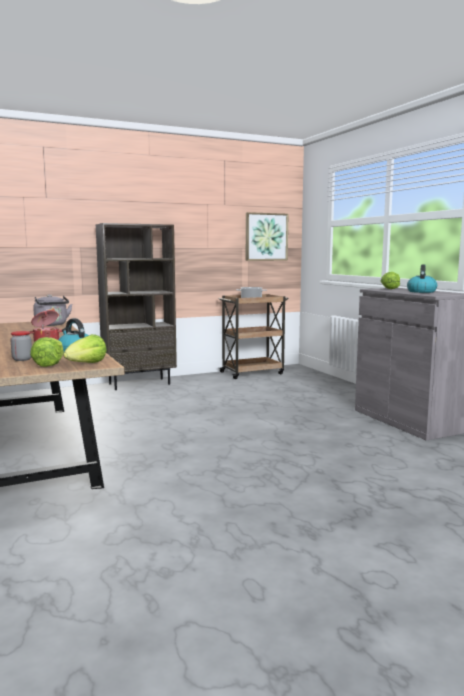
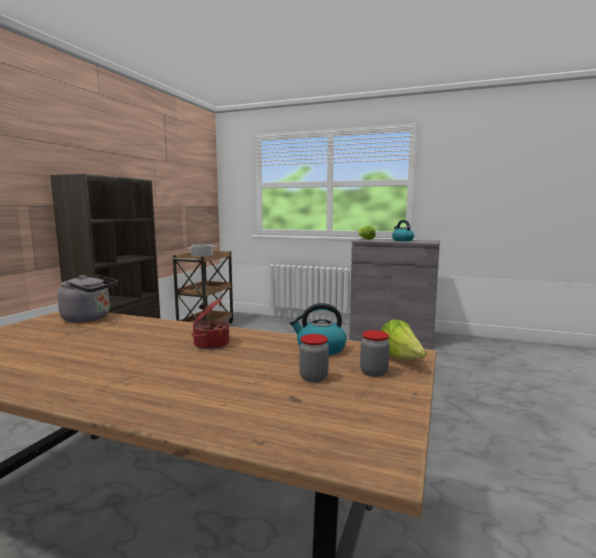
camera: 45 degrees left, 0 degrees up
lettuce [30,337,64,367] -> jar [360,330,390,377]
picture [246,212,288,261] -> none

